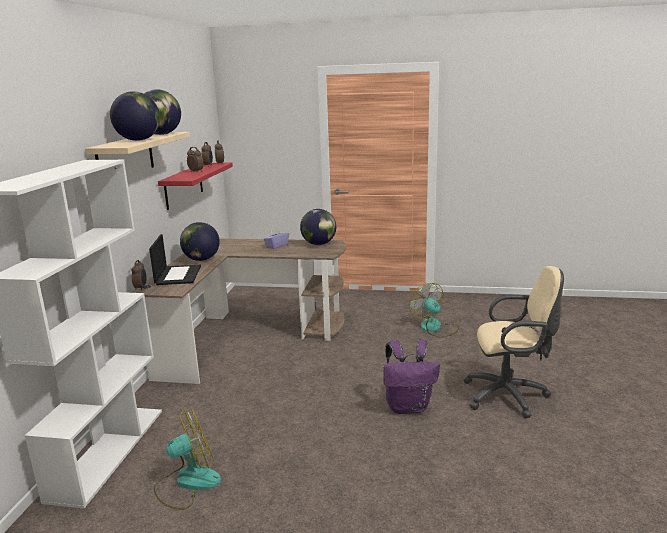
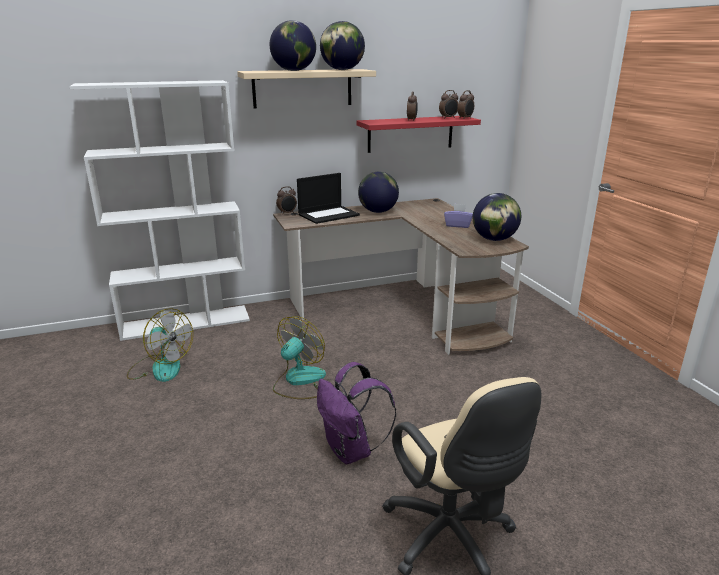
camera: 60 degrees right, 5 degrees up
fan [409,283,459,338] -> fan moved to [273,316,326,399]

